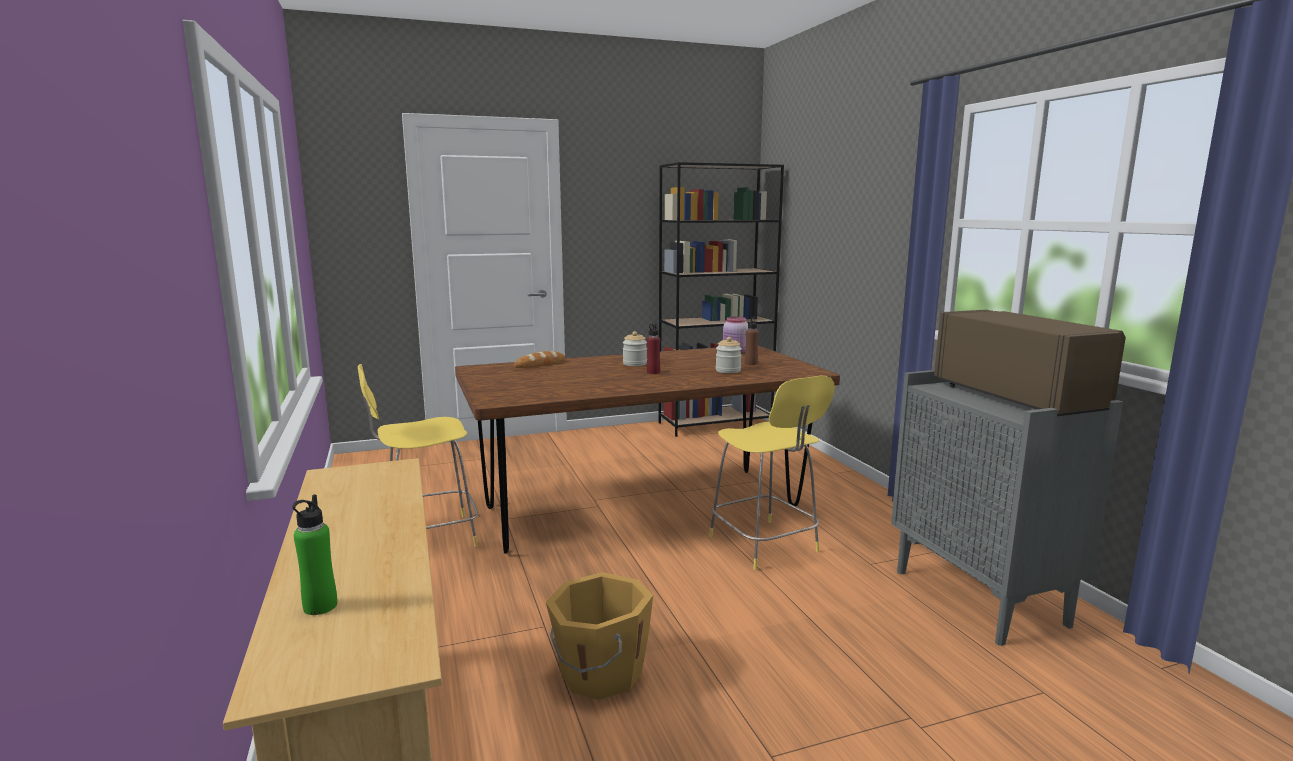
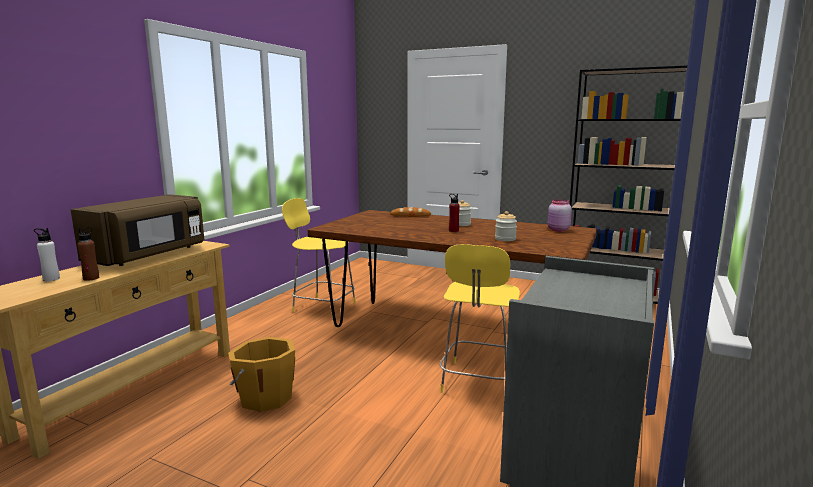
camera: 45 degrees right, 0 degrees up
green bottle [292,494,337,615] -> white bottle [34,228,60,281]
brown bottle [745,317,759,365] -> brown bottle moved to [78,227,99,281]
brown microwave [934,310,1126,416] -> brown microwave moved to [71,194,204,266]

